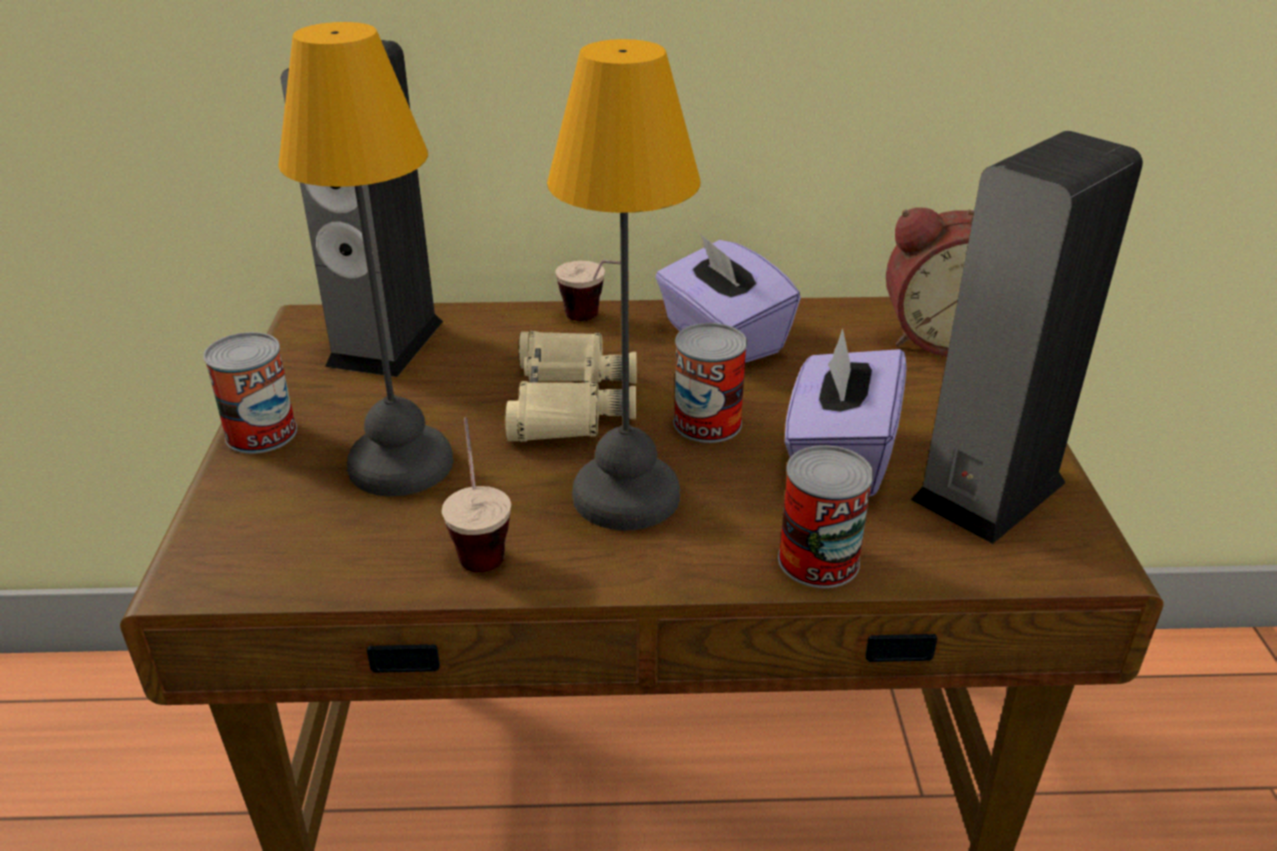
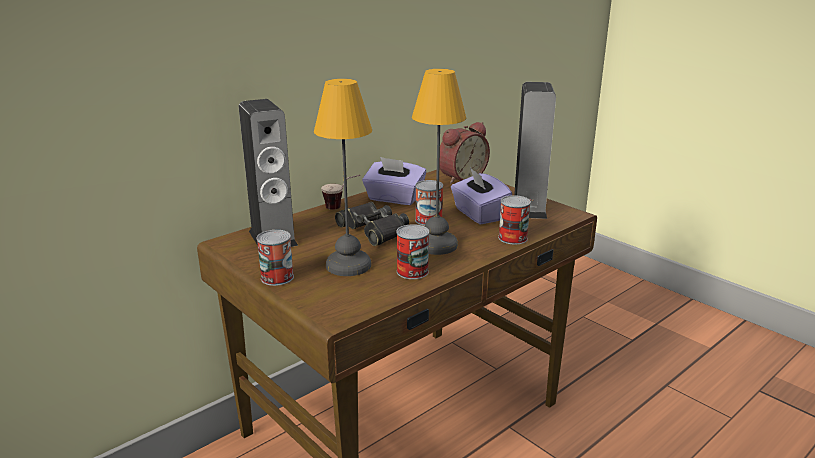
camera: 40 degrees left, 10 degrees down
cup [442,417,511,572] -> can [396,224,429,279]
beige binoculars [505,331,637,442] -> black binoculars [335,202,409,246]

